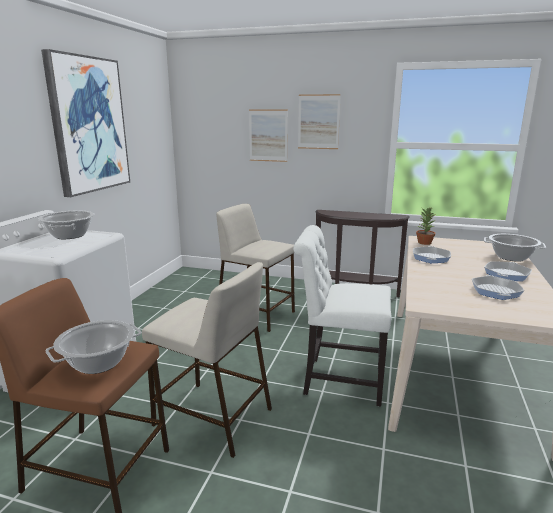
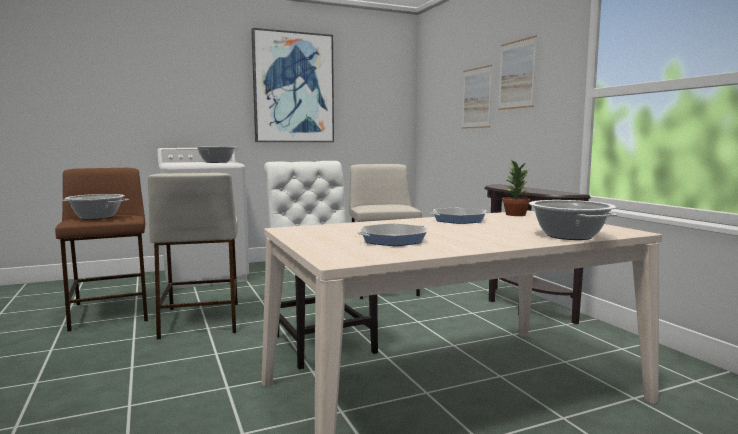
camera: 50 degrees right, 10 degrees down
frying pan [484,261,532,281] -> none

